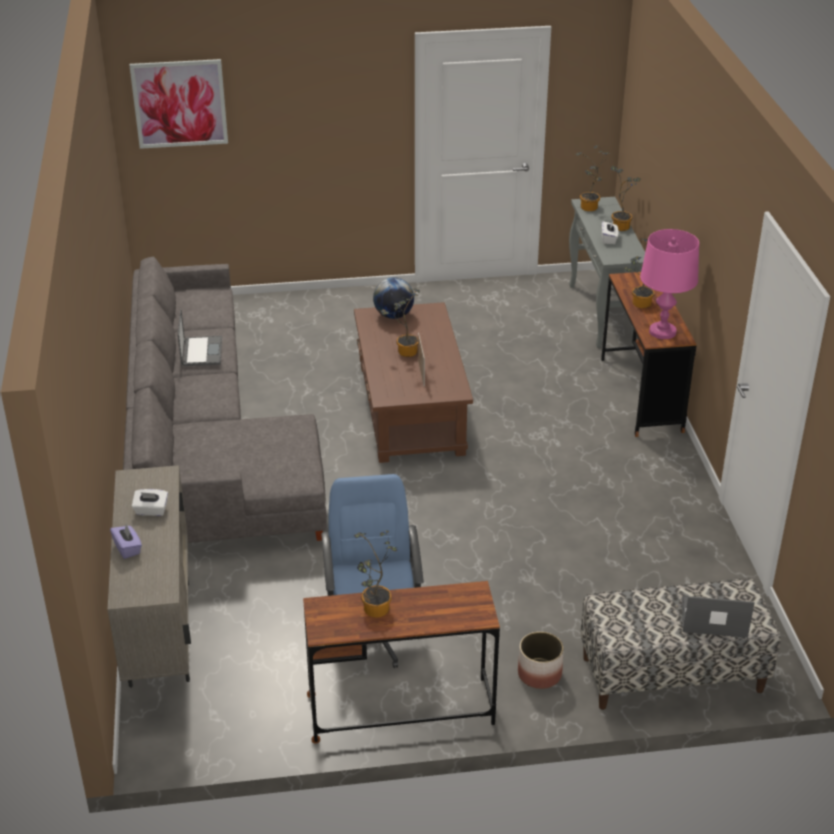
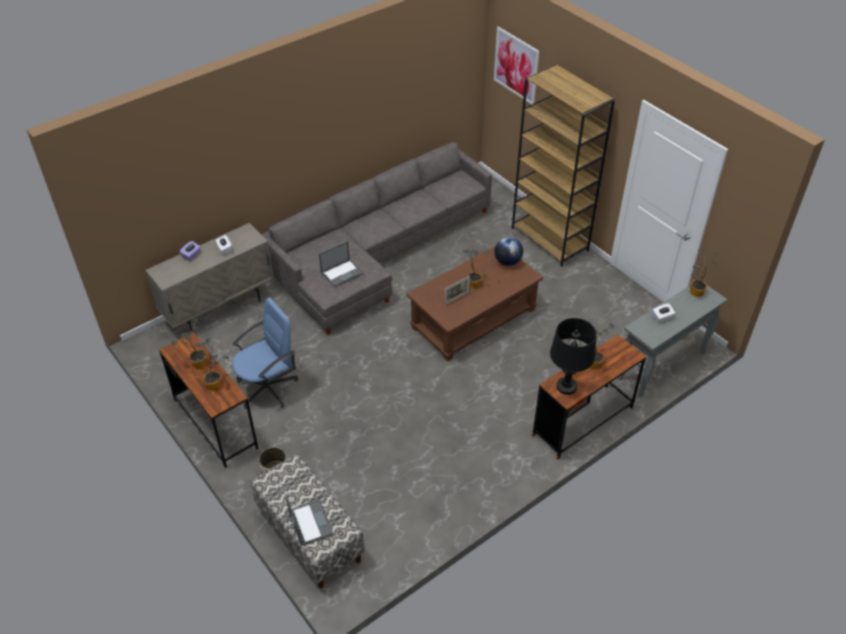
camera: 60 degrees right, 10 degrees up
laptop [178,309,222,366] -> laptop moved to [319,241,363,287]
potted plant [611,166,641,231] -> potted plant moved to [195,338,229,390]
pink table lamp [640,229,699,339] -> black table lamp [550,318,596,395]
none -> brown bookcase [512,65,615,267]

